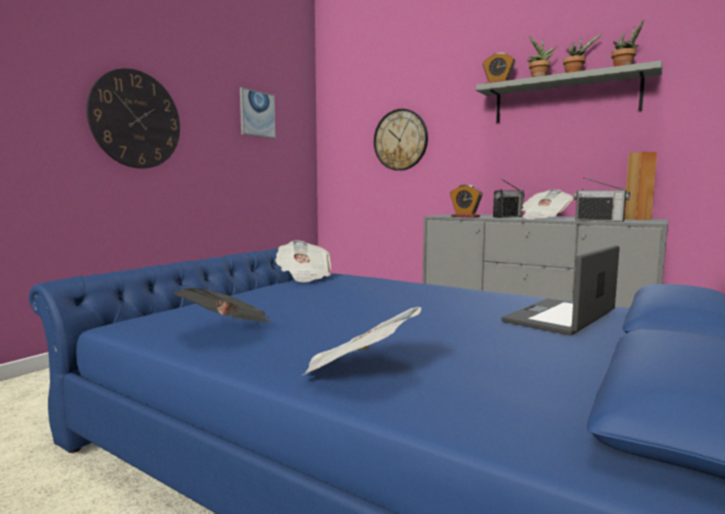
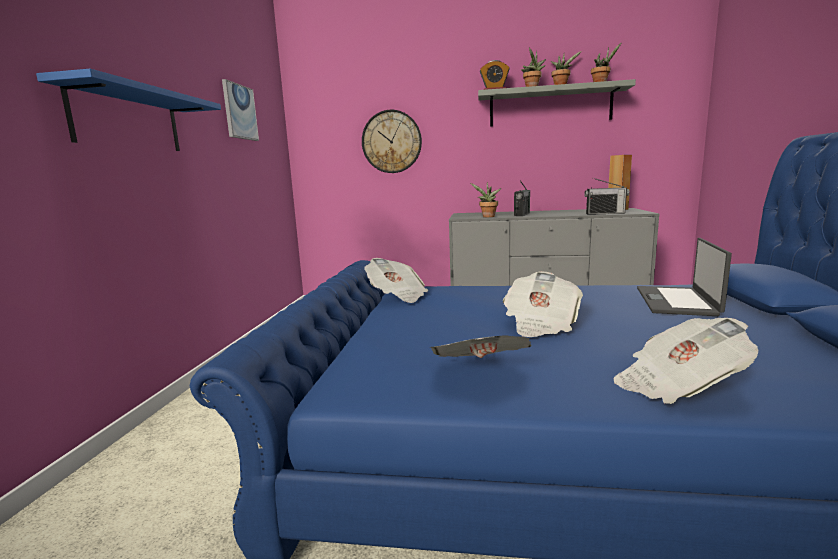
camera: 25 degrees left, 5 degrees up
wall clock [86,68,180,169] -> blue shelf [36,69,221,151]
alarm clock [450,184,483,218] -> potted plant [470,182,502,217]
newspaper [521,190,574,219] -> newspaper moved to [503,271,583,337]

